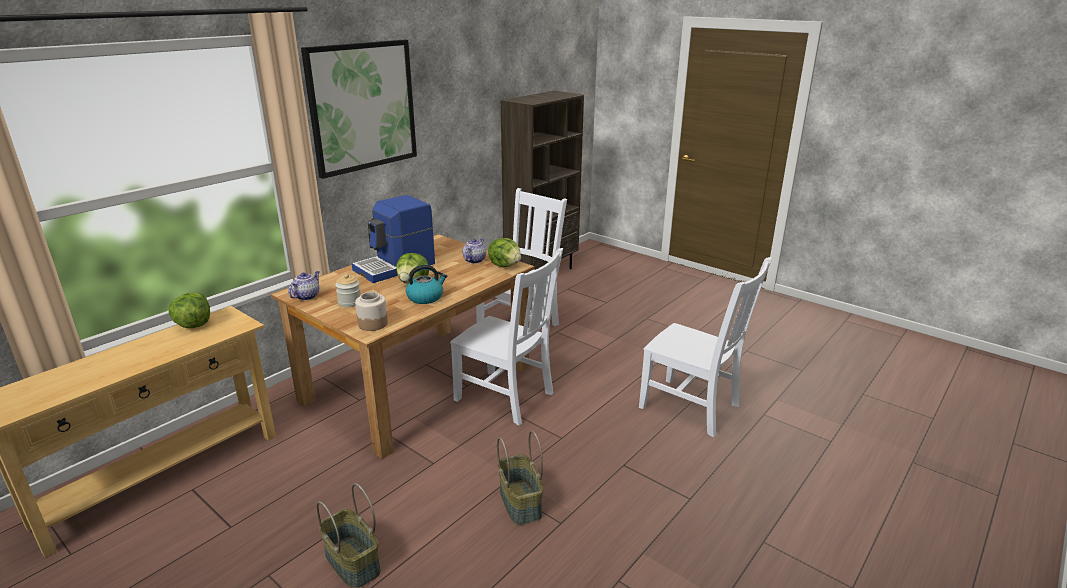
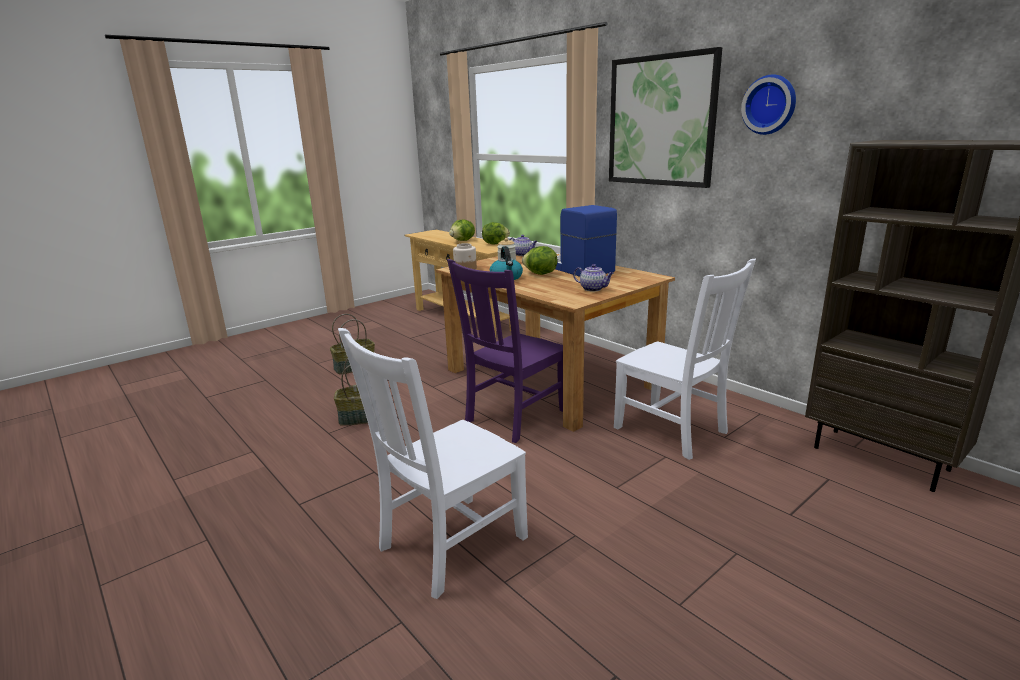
camera: 100 degrees right, 5 degrees down
white chair [450,248,563,426] -> purple chair [447,259,563,443]
lettuce [488,238,521,267] -> lettuce moved to [449,220,475,241]
none -> wall clock [741,74,796,135]

